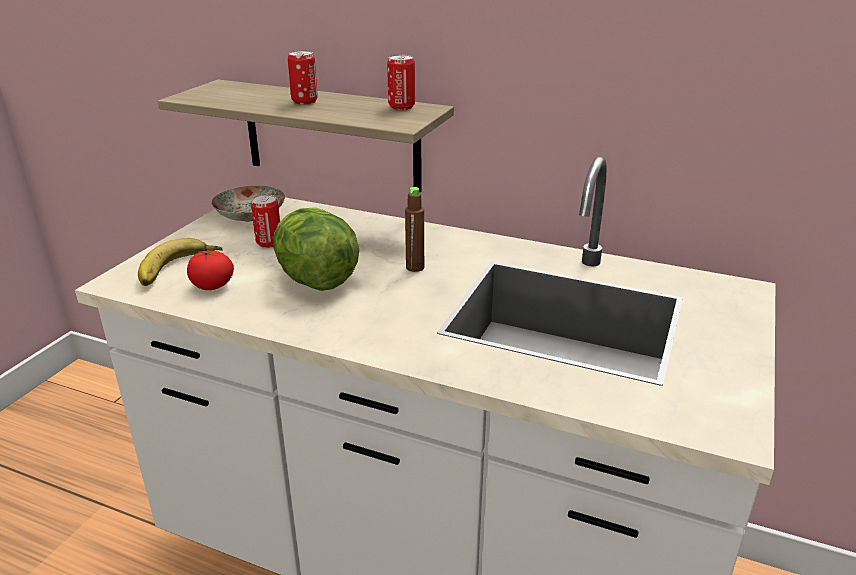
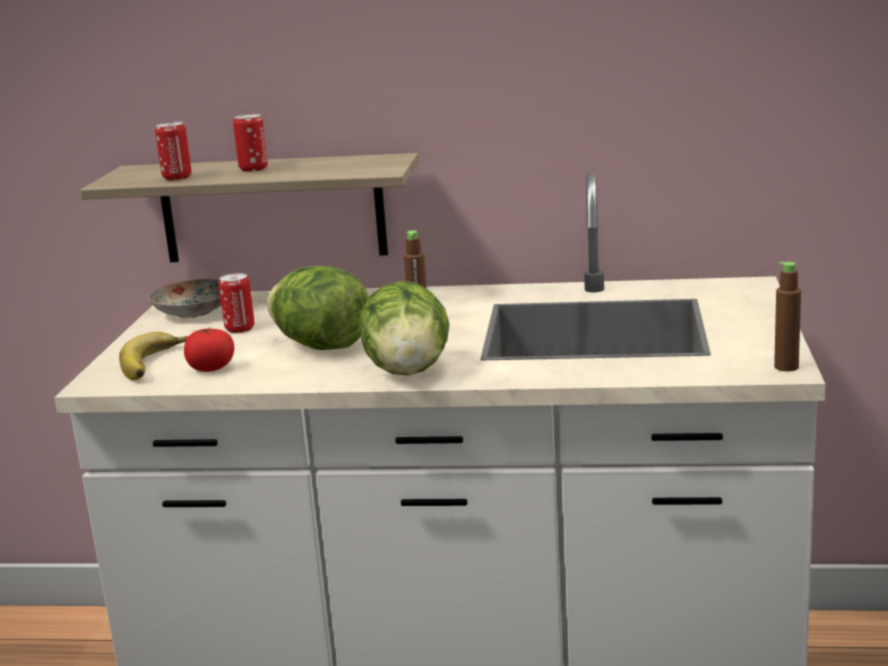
camera: 15 degrees left, 10 degrees down
can [387,55,415,110] -> can moved to [155,122,191,180]
none -> lettuce [359,281,450,376]
none -> brown bottle [774,262,801,371]

